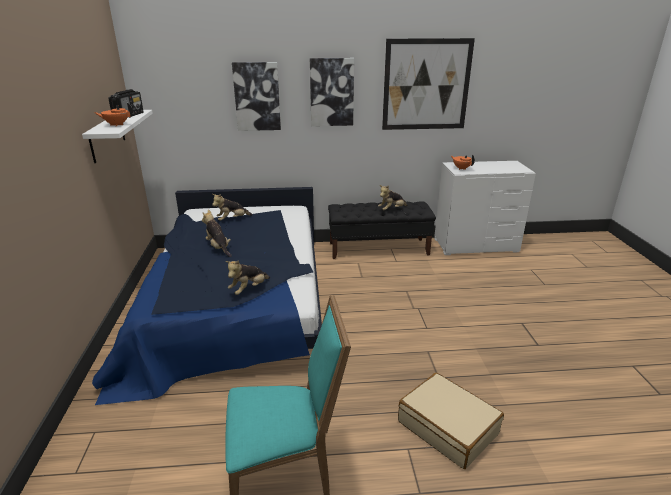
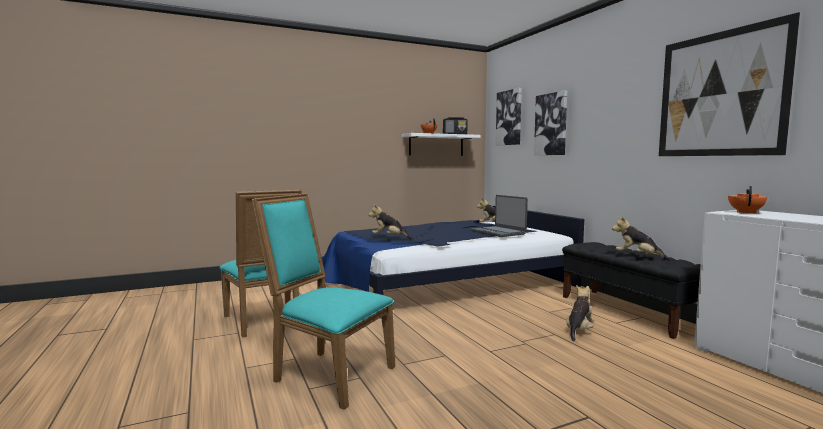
camera: 70 degrees right, 20 degrees down
plush toy [202,210,232,257] -> plush toy moved to [566,285,594,342]
picture [310,58,354,126] -> picture moved to [496,88,522,146]
beige suitcase [398,373,504,469] -> turquoise chair [252,193,395,410]
none -> laptop [471,195,528,237]

